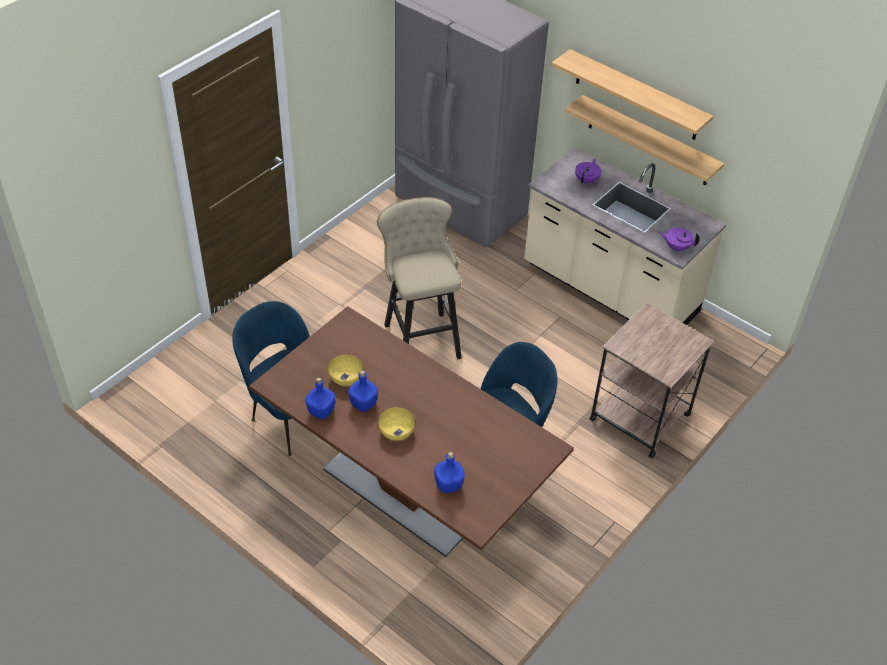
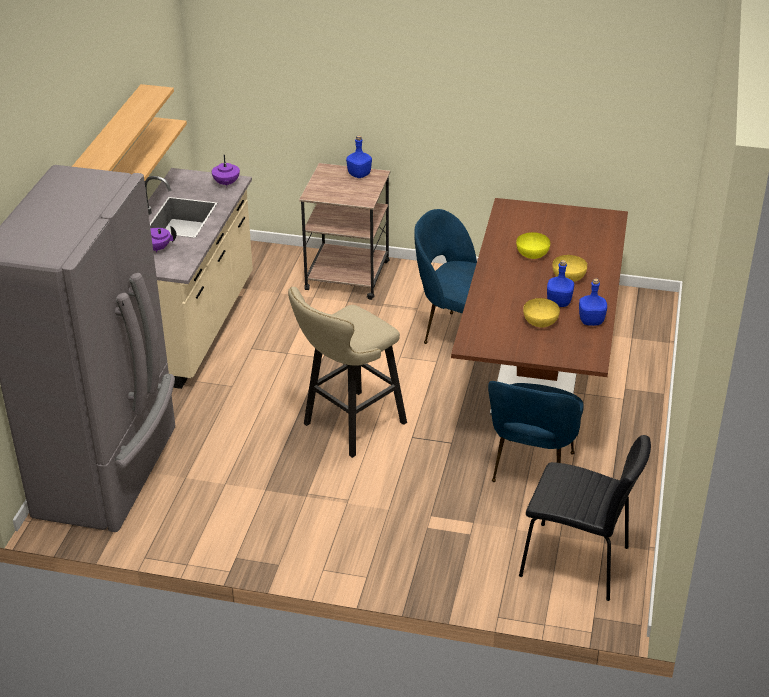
camera: 115 degrees left, 10 degrees down
blue bottle [434,452,465,493] -> blue bottle moved to [346,136,372,178]
none -> yellow bowl [516,232,550,259]
none -> black chair [519,435,651,601]

